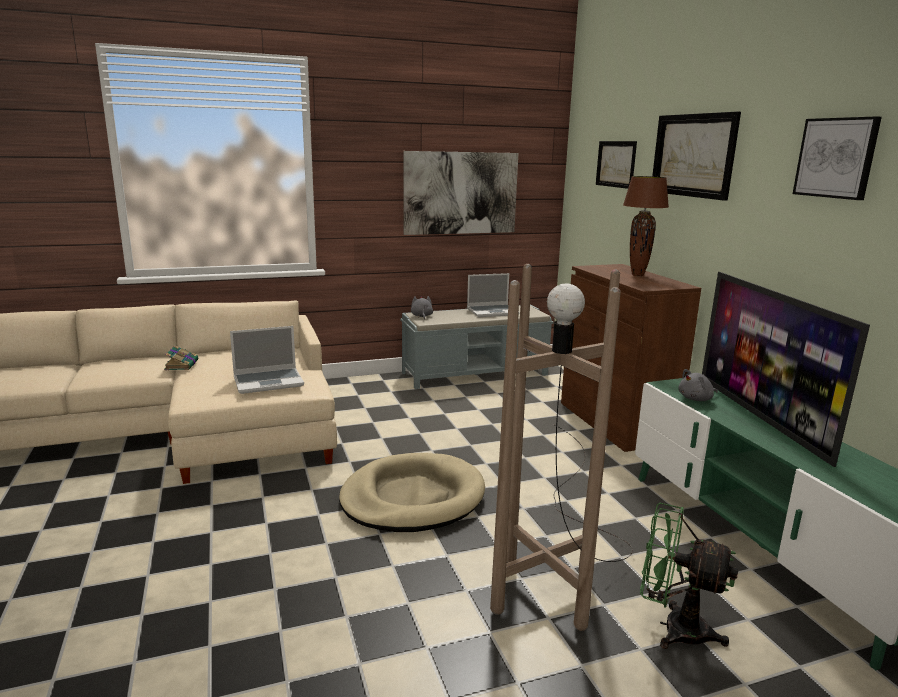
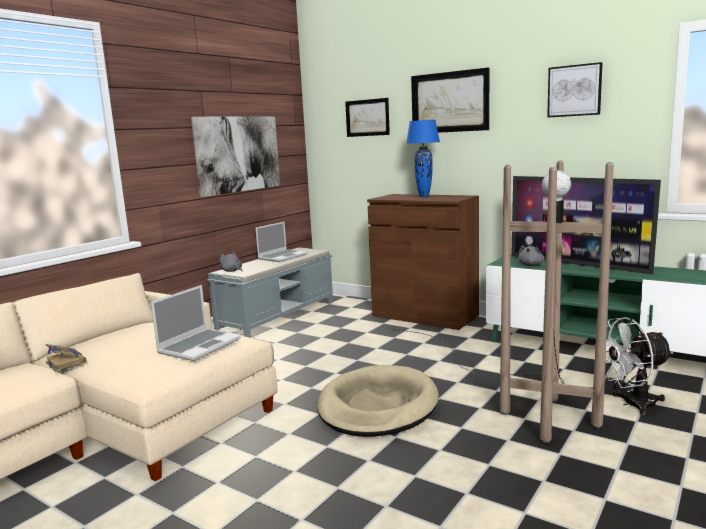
camera: 35 degrees left, 5 degrees down
brown table lamp [623,176,669,276] -> blue table lamp [406,120,440,197]
green fan [640,503,738,649] -> white fan [595,317,673,416]

